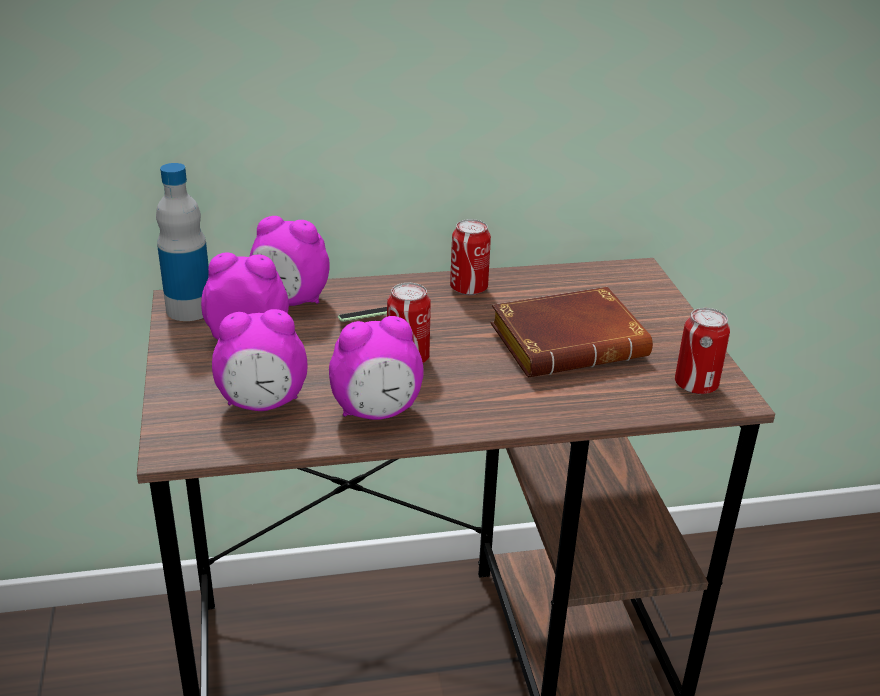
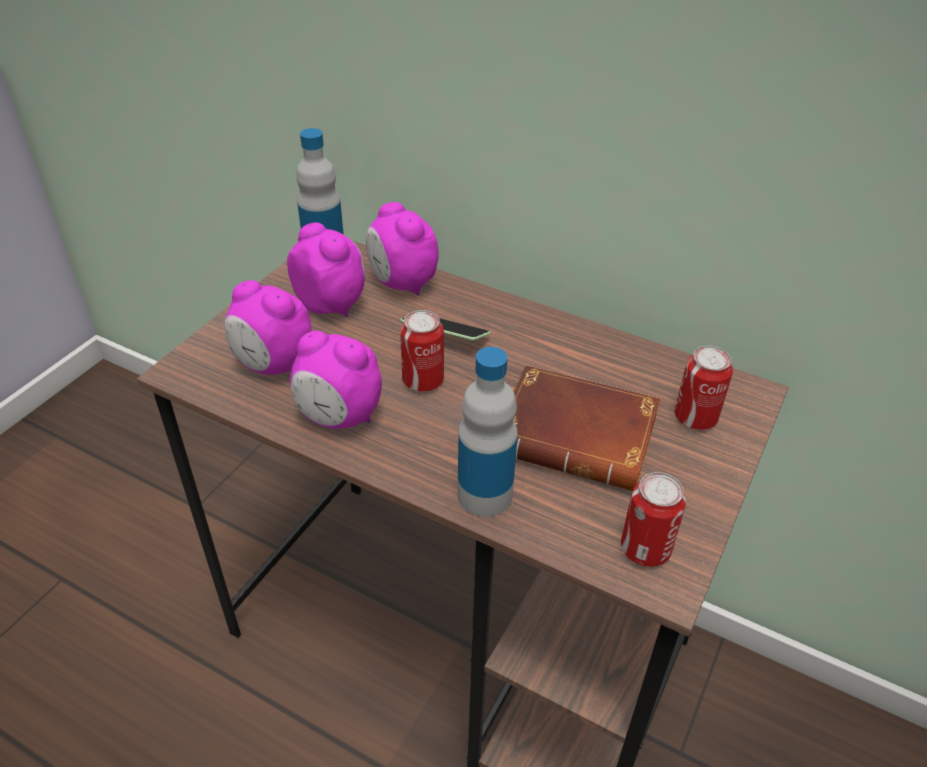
camera: 40 degrees right, 10 degrees up
can [450,219,491,295] -> can moved to [675,346,733,430]
none -> bottle [458,347,518,517]

